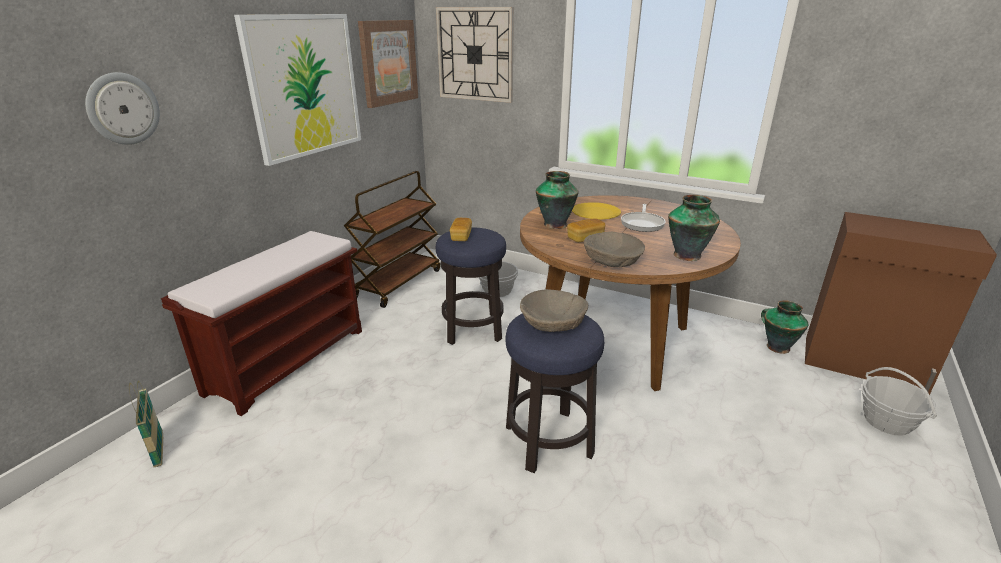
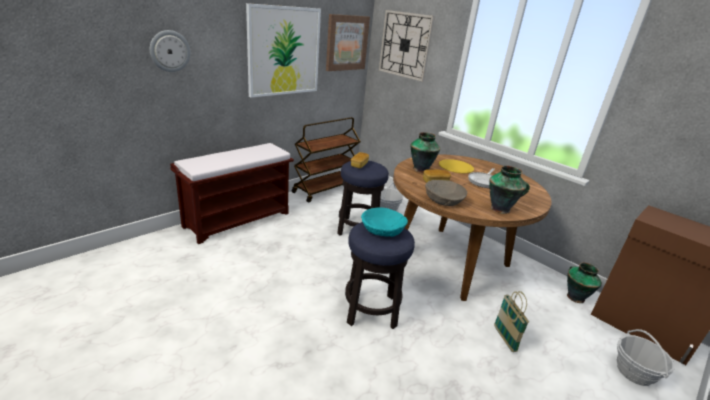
camera: 15 degrees right, 0 degrees up
basket [129,380,163,467] -> basket moved to [494,291,529,352]
beige bowl [520,289,588,332] -> turquoise bowl [361,208,408,237]

